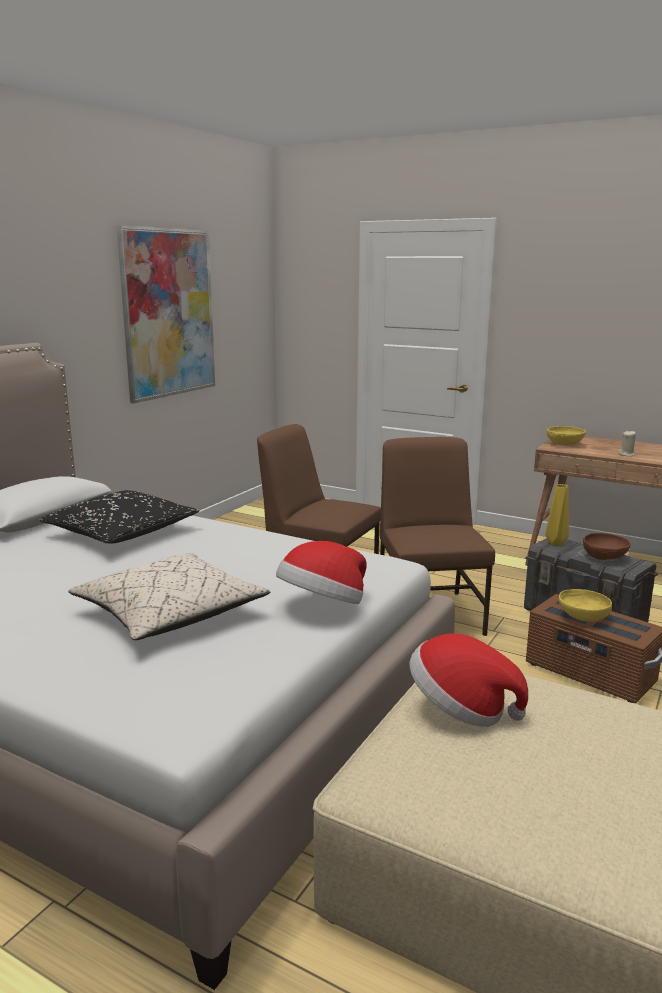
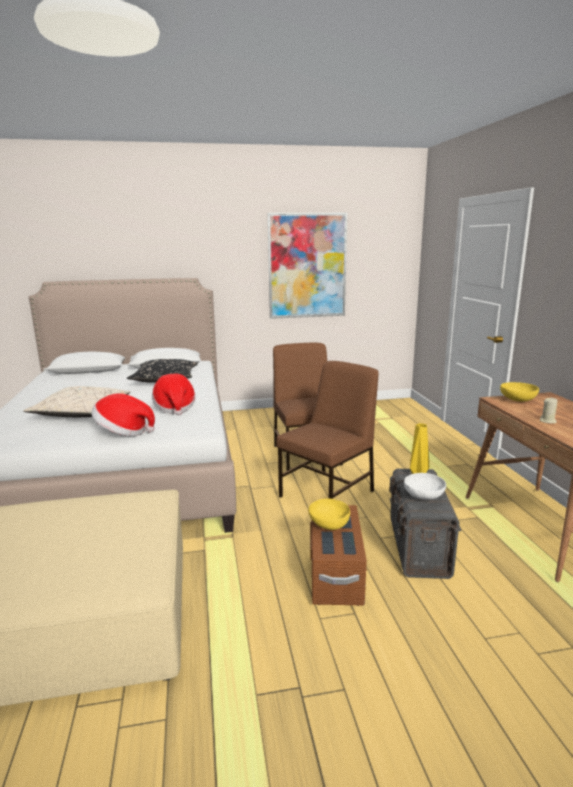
camera: 50 degrees right, 0 degrees up
hat [410,633,528,727] -> hat moved to [152,374,195,415]
brown bowl [583,533,630,560] -> white bowl [404,473,446,500]

